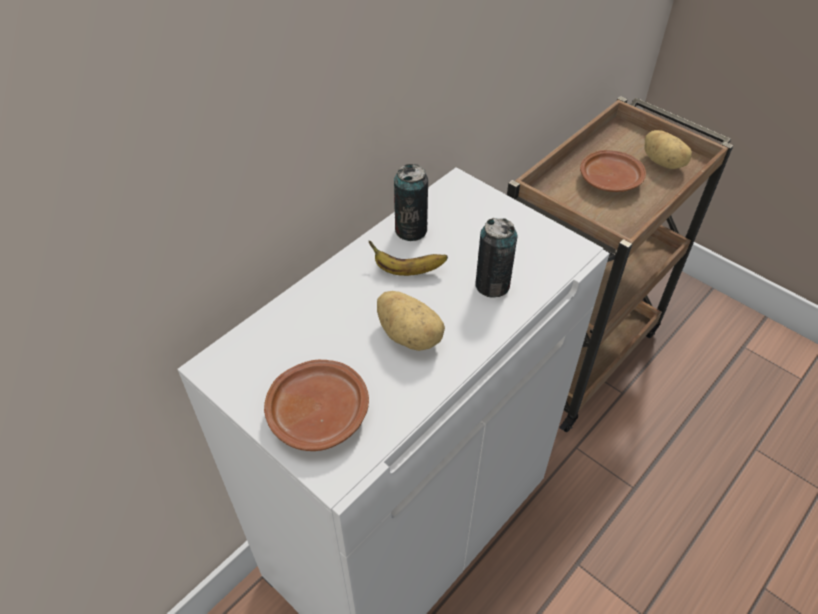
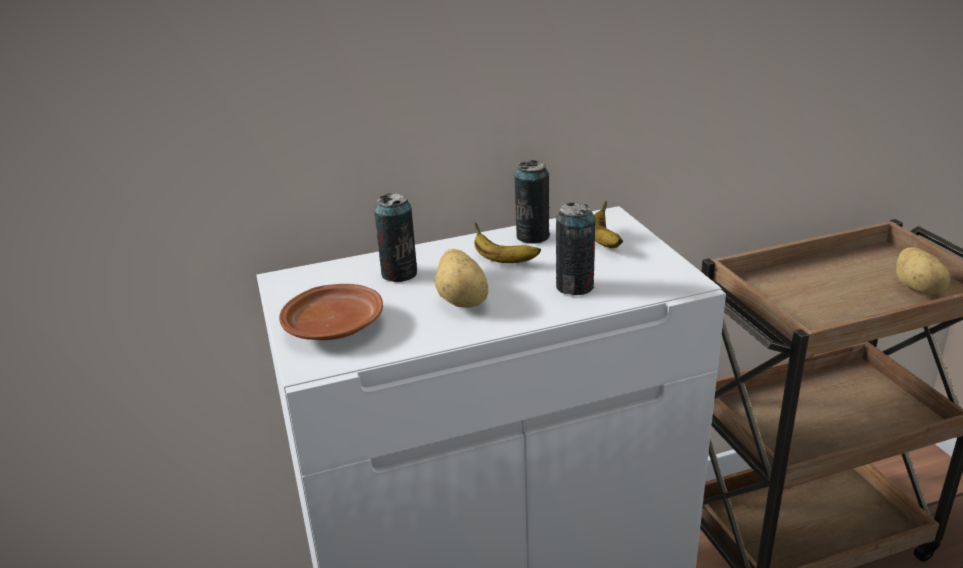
camera: 30 degrees right, 20 degrees down
brown plate [580,150,646,192] -> none
none -> can [374,193,417,282]
none -> banana [594,201,623,248]

